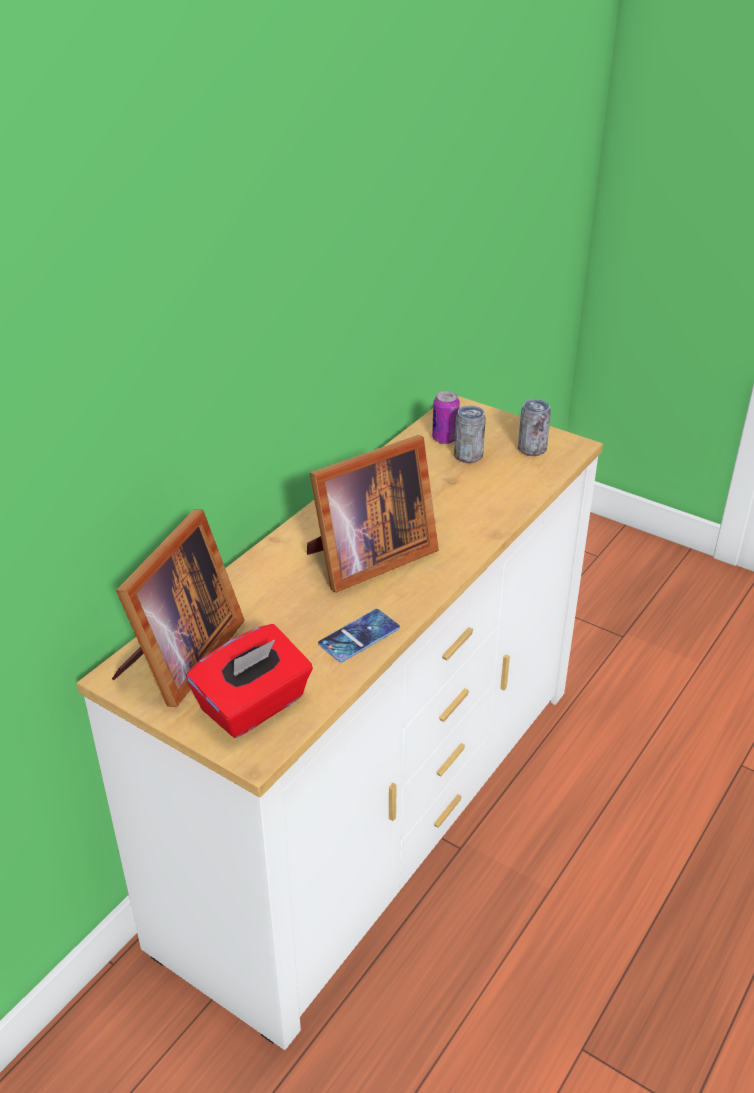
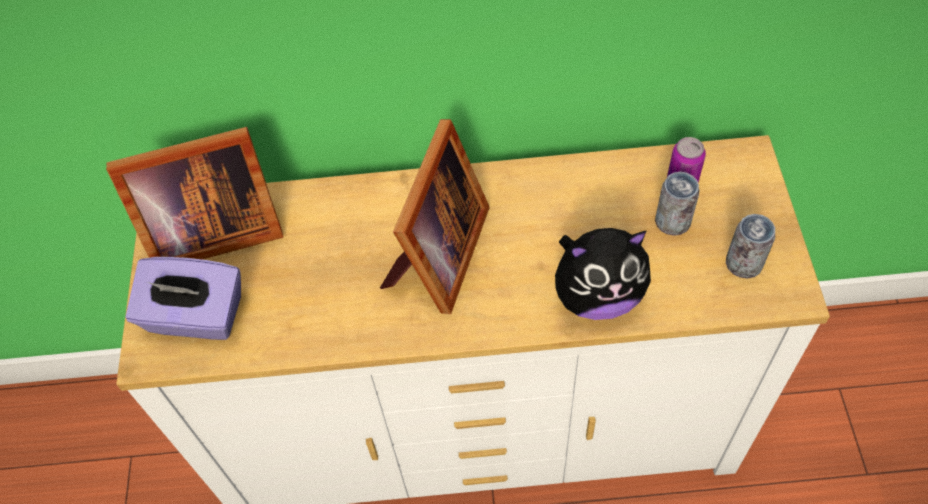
camera: 55 degrees right, 20 degrees up
red tissue box [186,624,313,738] -> purple tissue box [126,257,241,340]
picture frame [307,435,439,593] -> picture frame turned 90 degrees counterclockwise [380,119,490,314]
phone [318,609,400,662] -> none
none -> plush toy [555,228,651,320]

